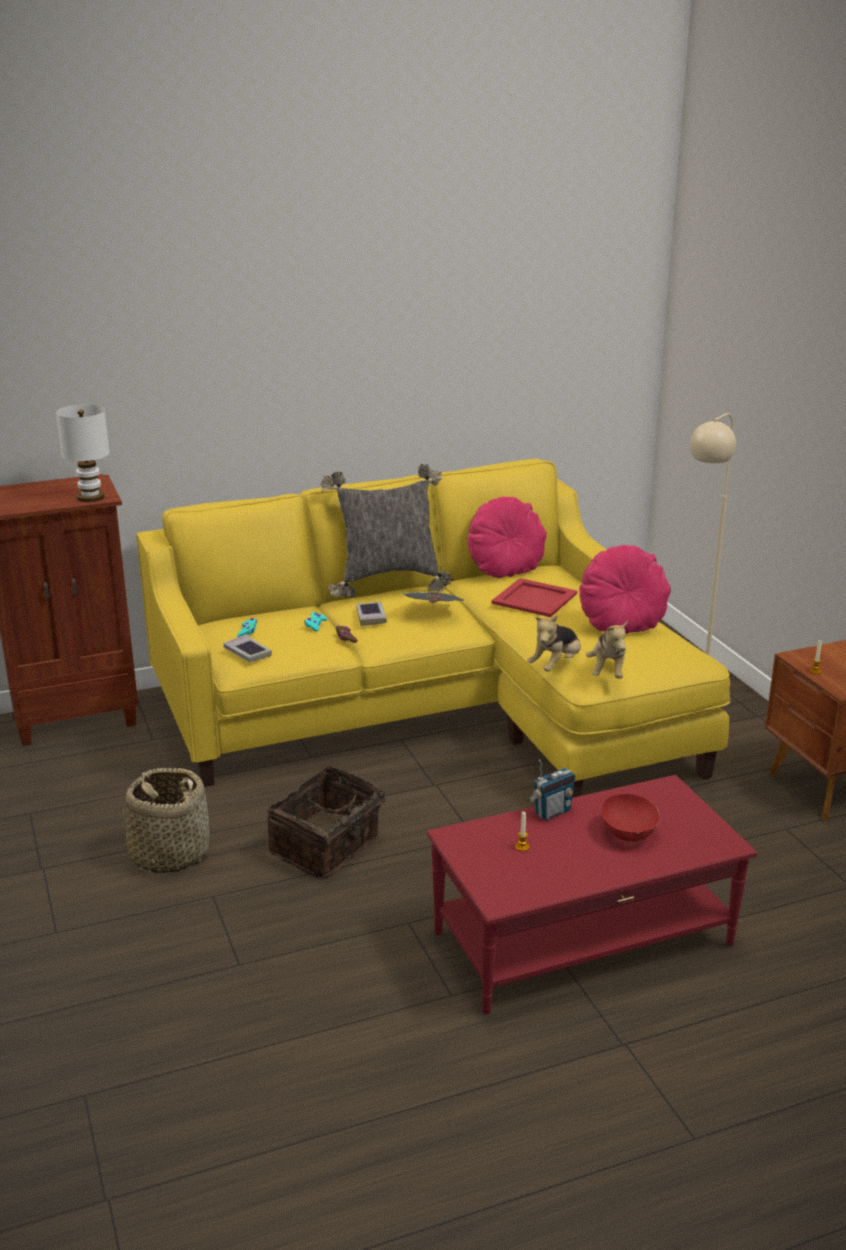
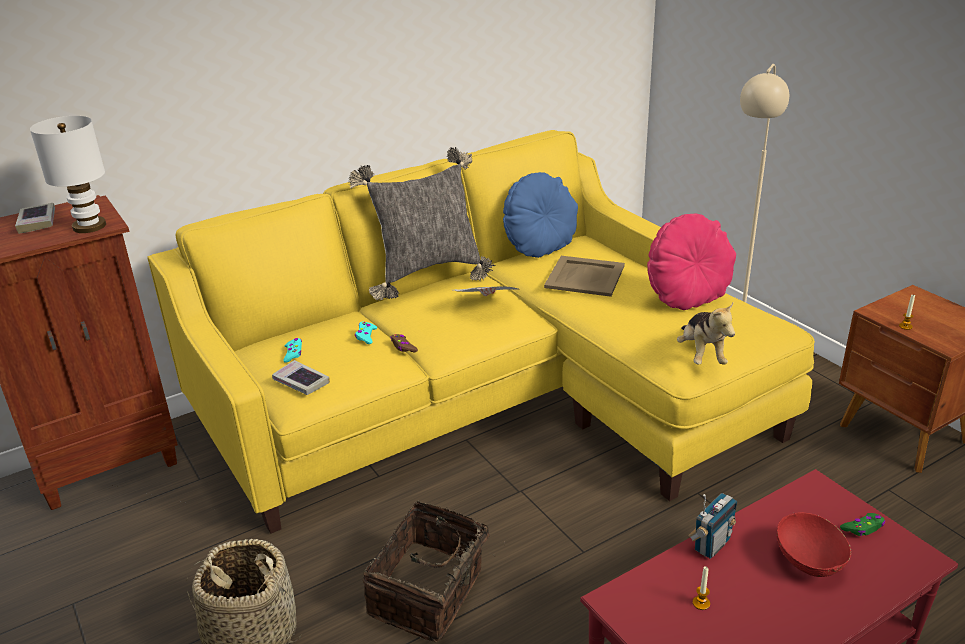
camera: 10 degrees left, 5 degrees up
book [356,601,387,626] -> book moved to [15,203,55,234]
pink pillow [467,497,547,578] -> blue pillow [503,172,578,258]
red tray [491,578,577,617] -> beige tray [544,256,625,297]
plush toy [527,616,581,671] -> none
none -> green game controller [840,513,885,536]

